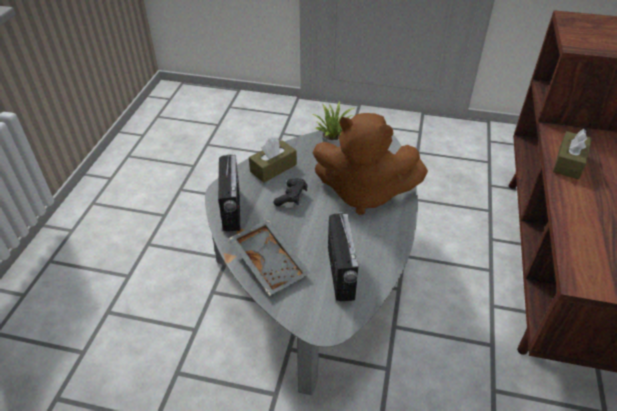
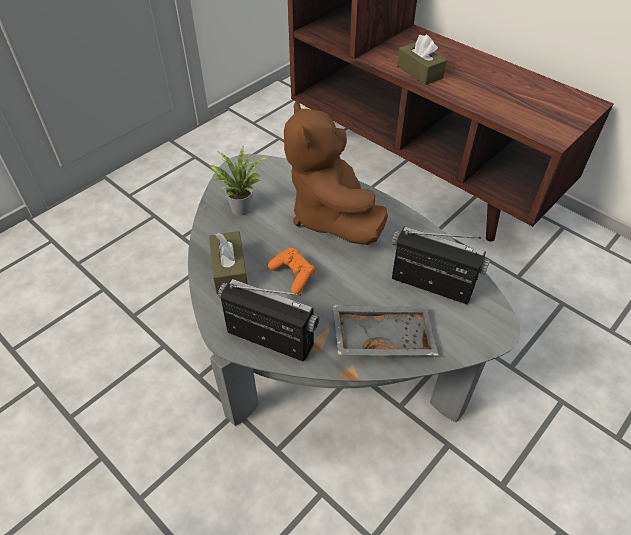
camera: 60 degrees left, 5 degrees up
black game controller [274,179,308,206] -> orange game controller [268,248,315,294]
brown plush toy [313,113,428,215] -> brown plush toy turned 120 degrees clockwise [284,100,388,245]

